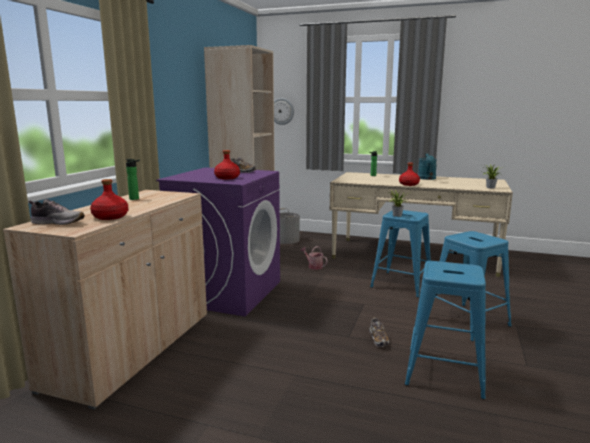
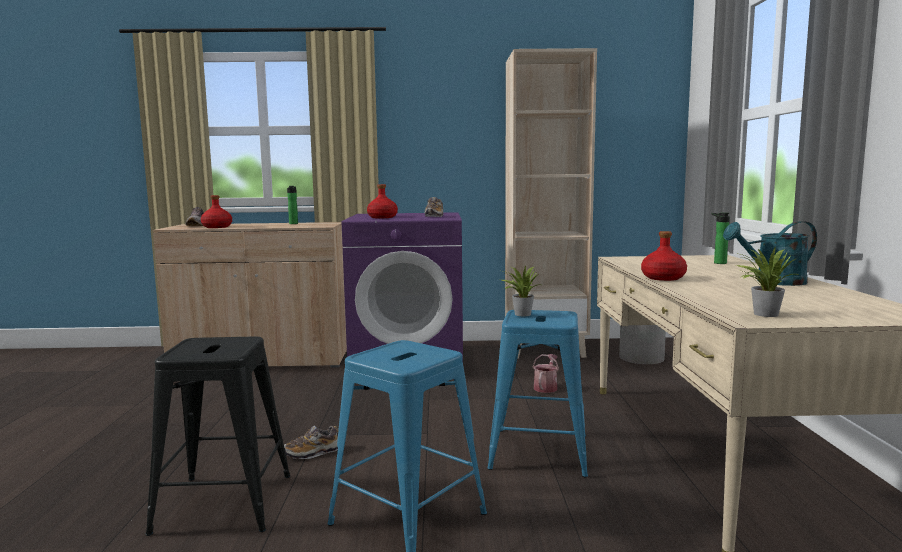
camera: 70 degrees right, 5 degrees down
wall clock [274,98,294,125] -> none
blue stool [405,261,486,399] -> black stool [146,337,290,536]

